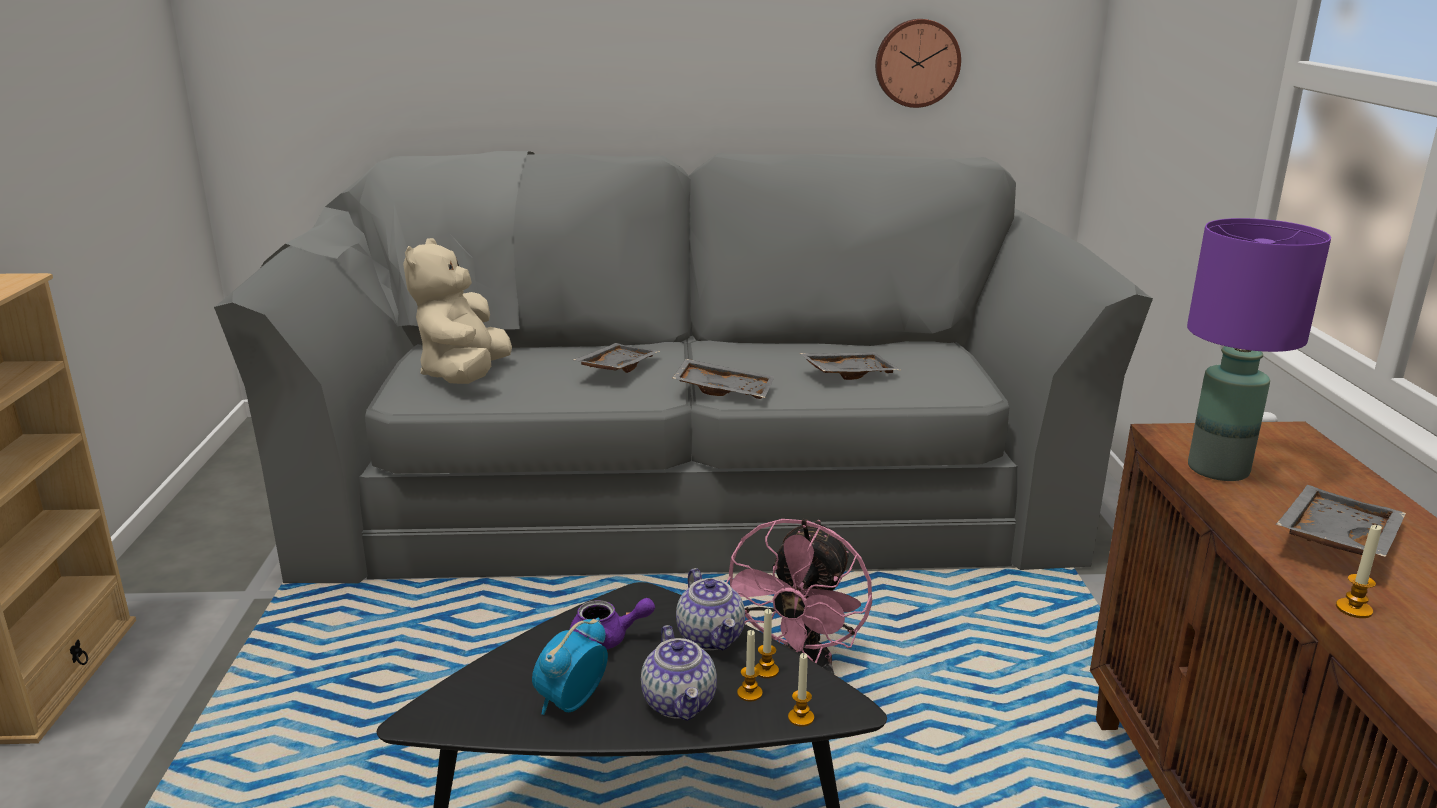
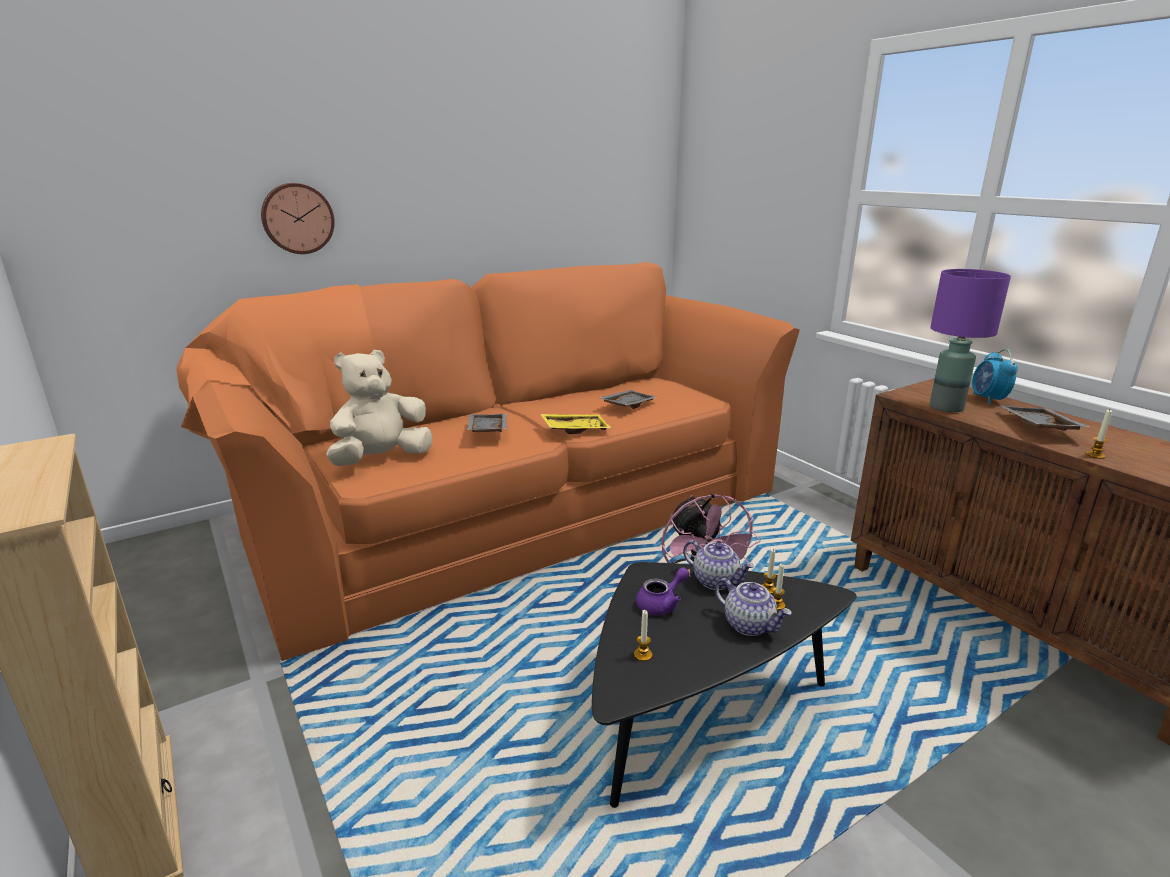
camera: 30 degrees left, 0 degrees up
grey sofa [214,151,1153,583] -> orange sofa [176,262,800,661]
beige plush toy [403,238,512,384] -> beige plush toy turned 75 degrees clockwise [326,350,432,466]
alarm clock [532,617,608,715] -> alarm clock moved to [972,349,1018,405]
grey tray [673,359,775,399] -> yellow tray [540,414,611,434]
candle [788,653,814,727] -> candle moved to [634,610,652,661]
wall clock [875,19,961,108] -> wall clock moved to [261,183,335,254]

